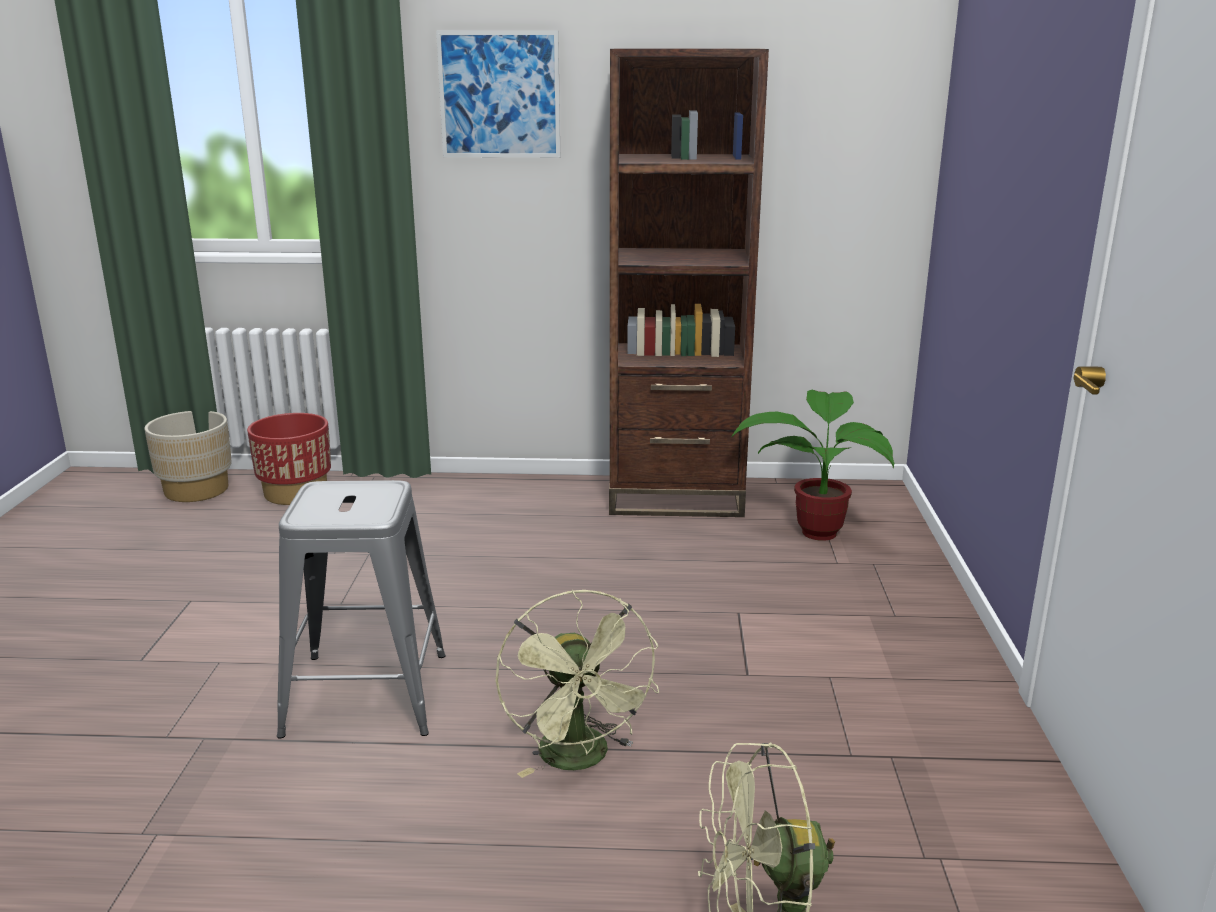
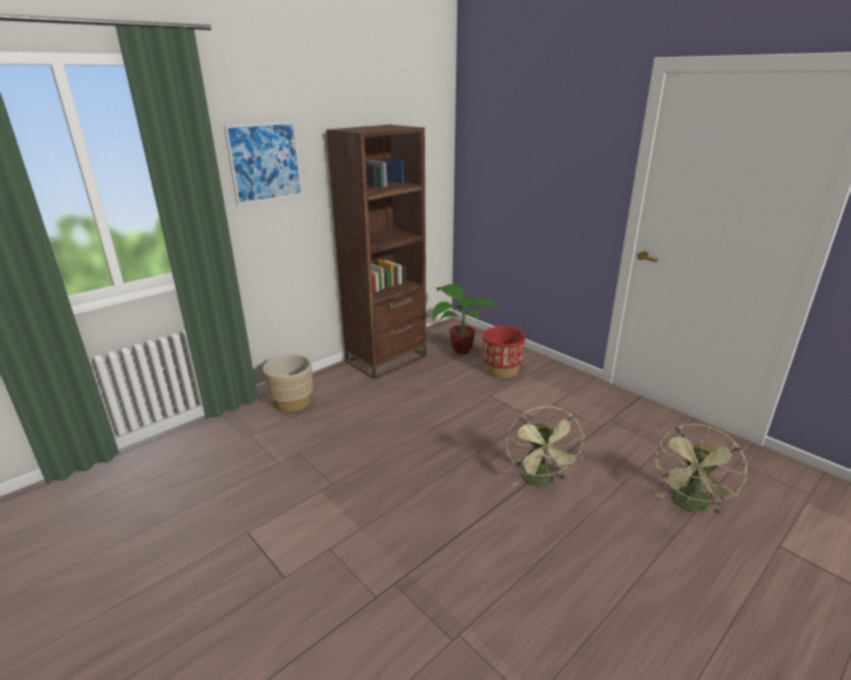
camera: 45 degrees left, 5 degrees up
beige planter [145,411,232,502] -> beige planter moved to [263,354,313,413]
red planter [247,413,331,505] -> red planter moved to [483,326,526,378]
grey stool [277,480,445,738] -> none
green fan [495,590,659,778] -> green fan turned 60 degrees clockwise [506,406,585,487]

